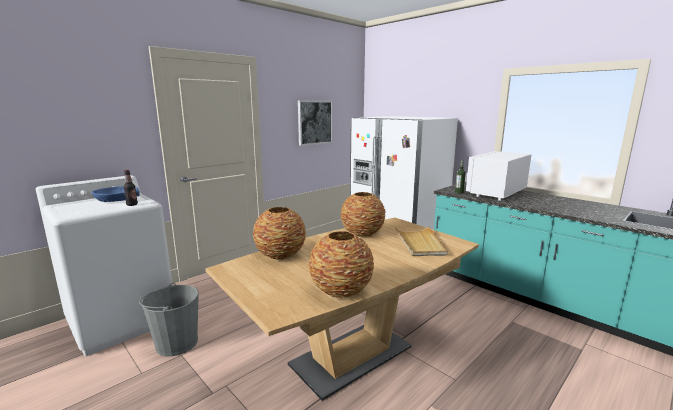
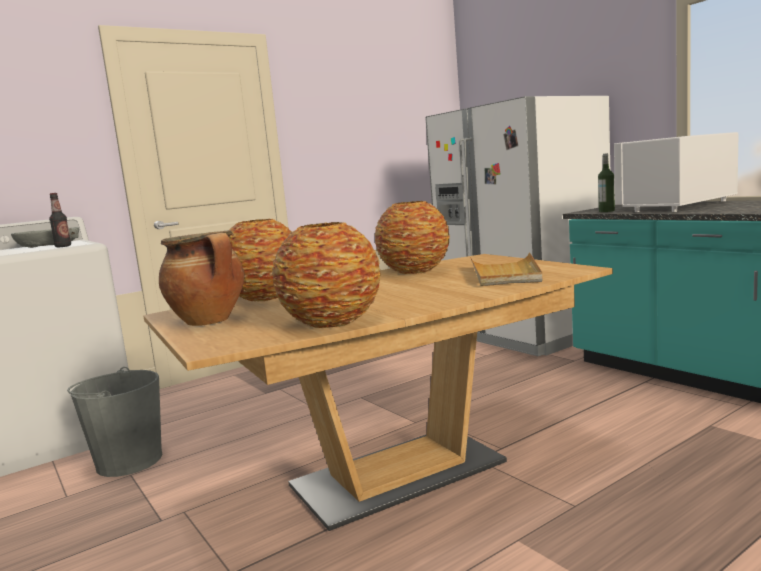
camera: 10 degrees right, 5 degrees down
blue bowl [91,186,140,202] -> grey bowl [11,227,79,248]
picture [298,101,332,146] -> none
none -> cooking pot [159,230,245,326]

